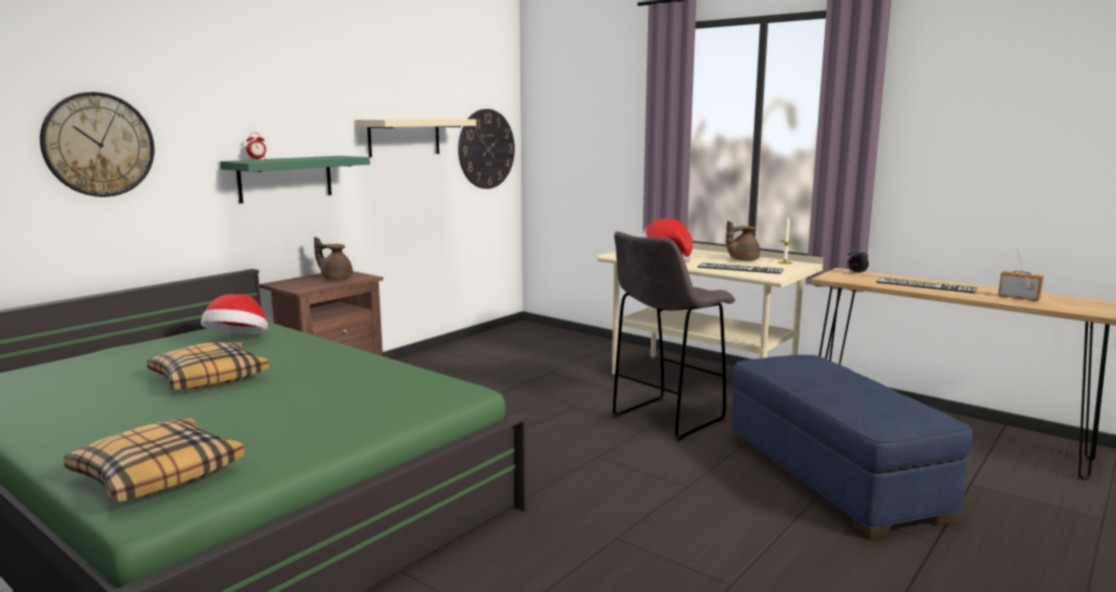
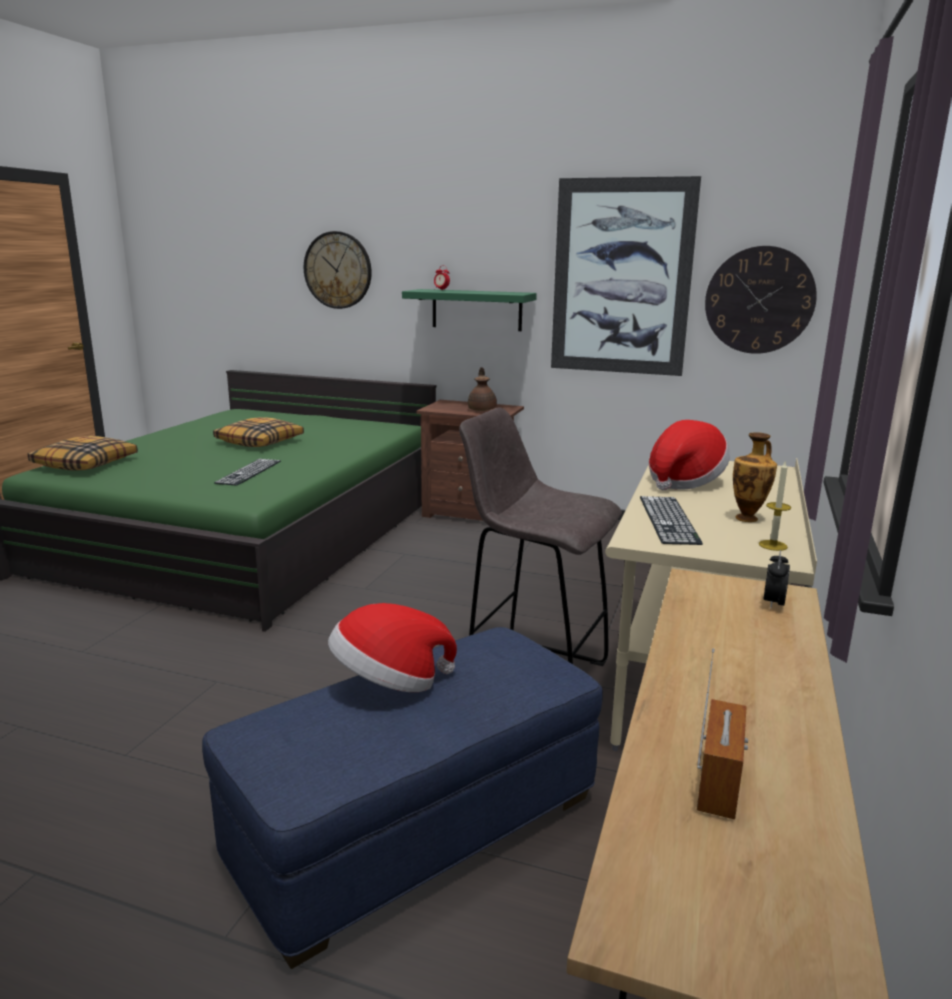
camera: 70 degrees right, 5 degrees up
hat [201,294,268,334] -> hat moved to [328,603,457,692]
beige shelf [355,119,476,157] -> picture [551,176,701,376]
brown teapot [726,221,760,261] -> vase [733,432,777,522]
keyboard [876,277,978,293] -> keyboard moved to [214,459,281,486]

